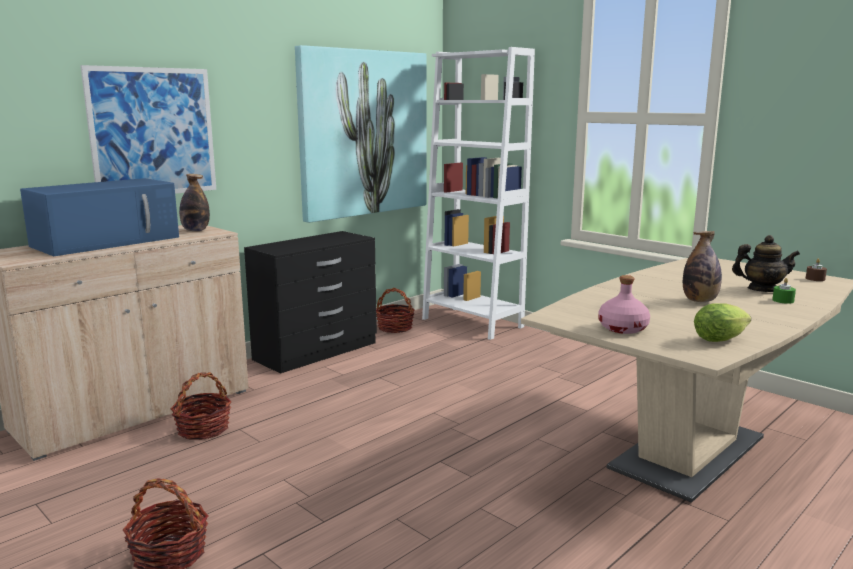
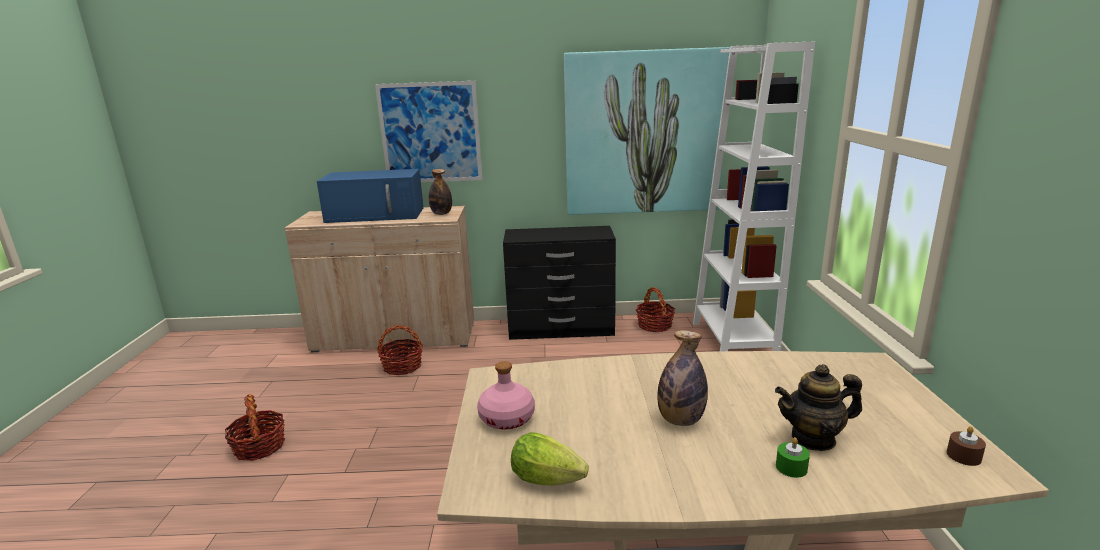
camera: 45 degrees right, 5 degrees up
teapot [732,235,800,292] -> teapot turned 120 degrees clockwise [775,364,862,451]

